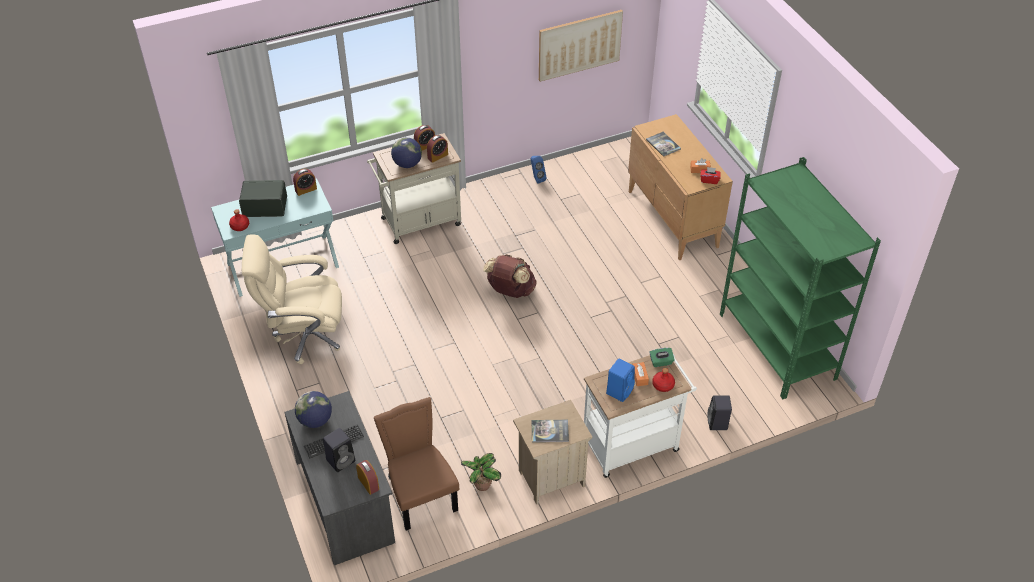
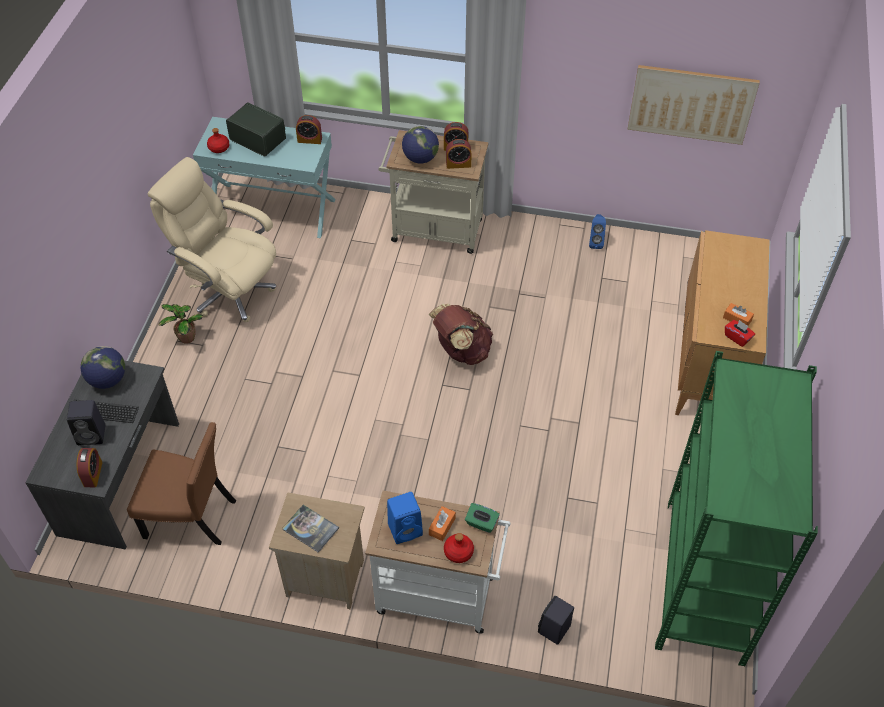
camera: 35 degrees right, 5 degrees up
brown chair [374,397,460,531] -> brown chair turned 90 degrees clockwise [127,422,236,545]
potted plant [461,453,501,491] -> potted plant moved to [159,304,203,344]
book [646,132,681,157] -> none

